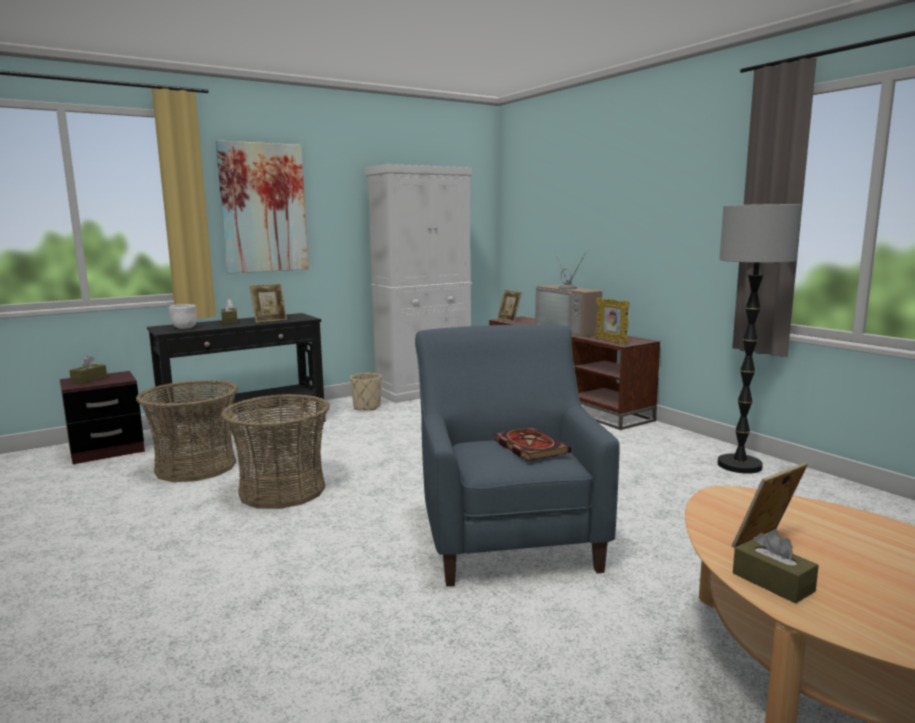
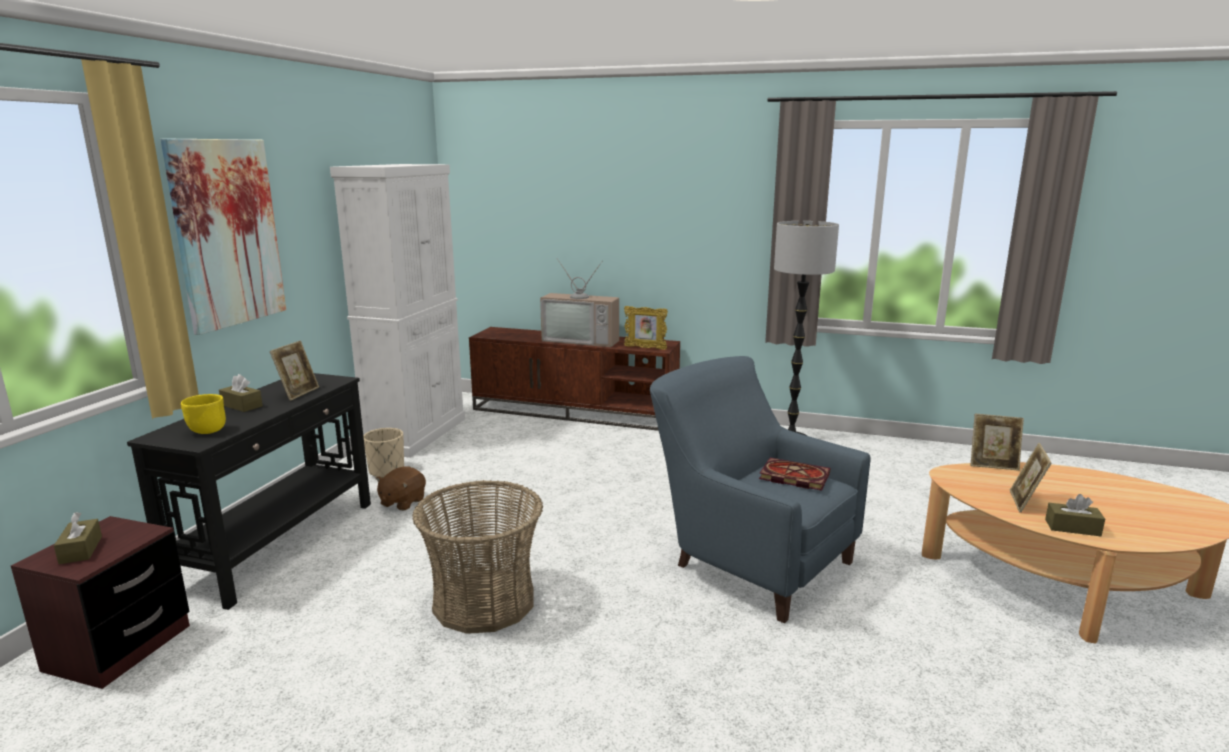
camera: 40 degrees left, 5 degrees up
basket [136,380,238,482] -> none
white bowl [169,304,196,329] -> yellow bowl [181,394,226,434]
picture frame [497,290,522,322] -> picture frame moved to [970,413,1024,471]
none -> brown plush toy [375,466,426,511]

